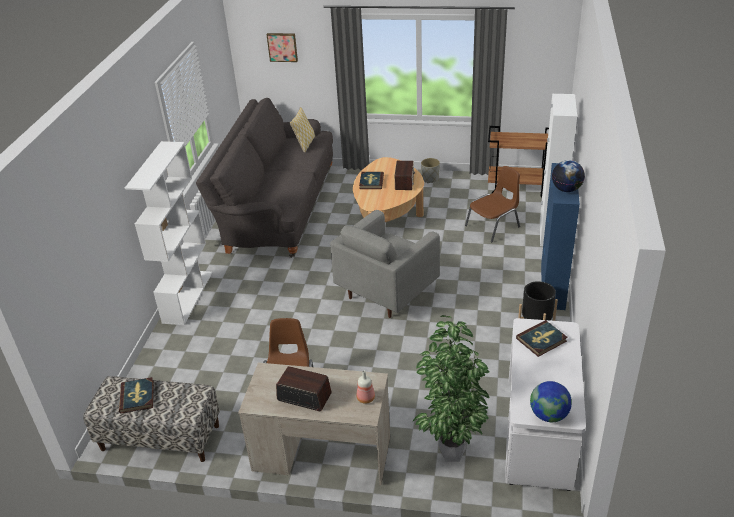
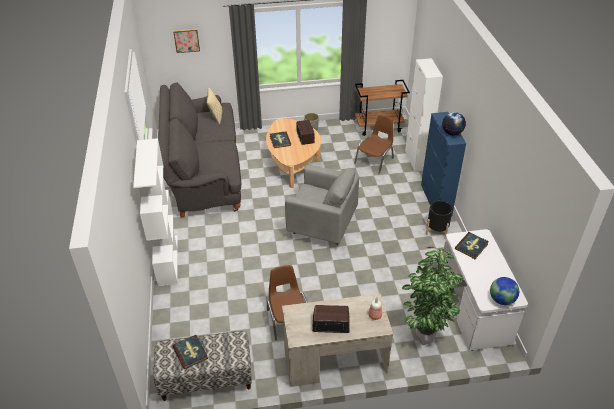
camera: 20 degrees left, 5 degrees up
grey armchair [330,210,440,318] -> grey armchair turned 90 degrees counterclockwise [285,165,359,245]

